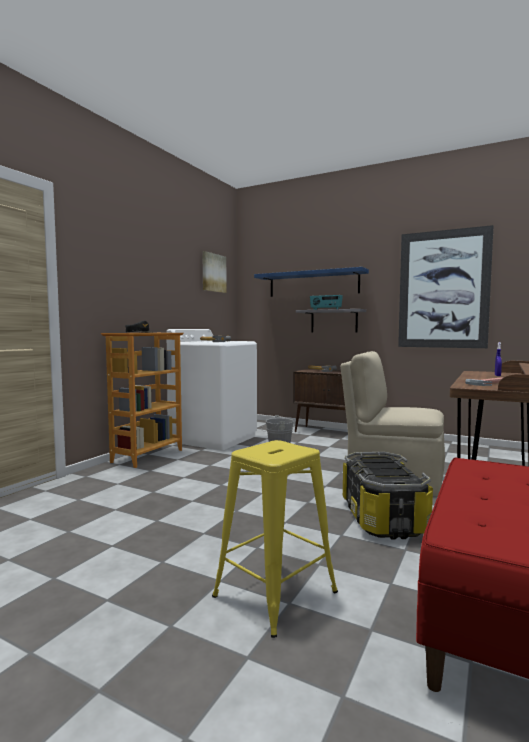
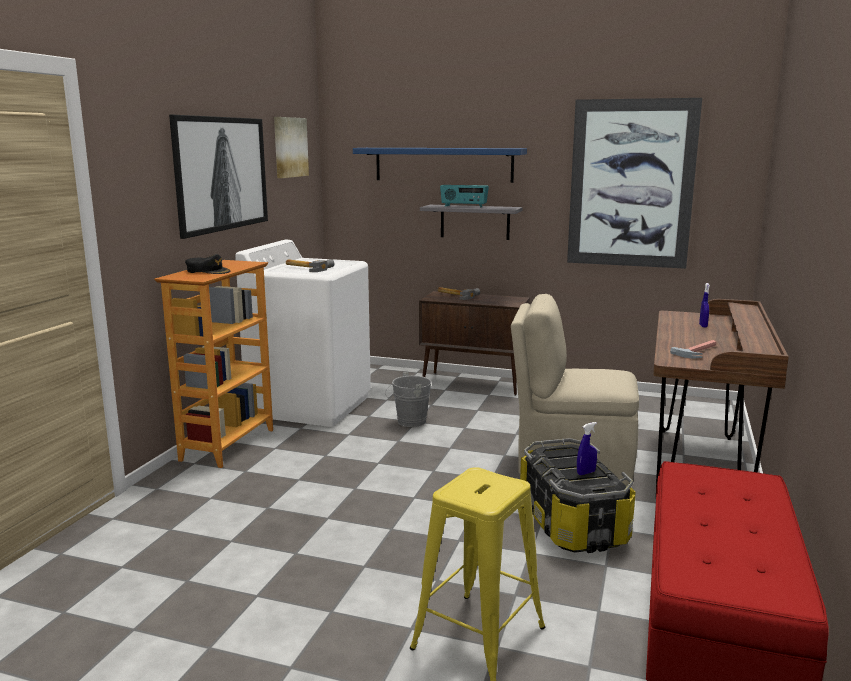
camera: 10 degrees left, 10 degrees up
none -> picture [169,115,268,239]
none -> blue spray bottle [577,422,597,475]

